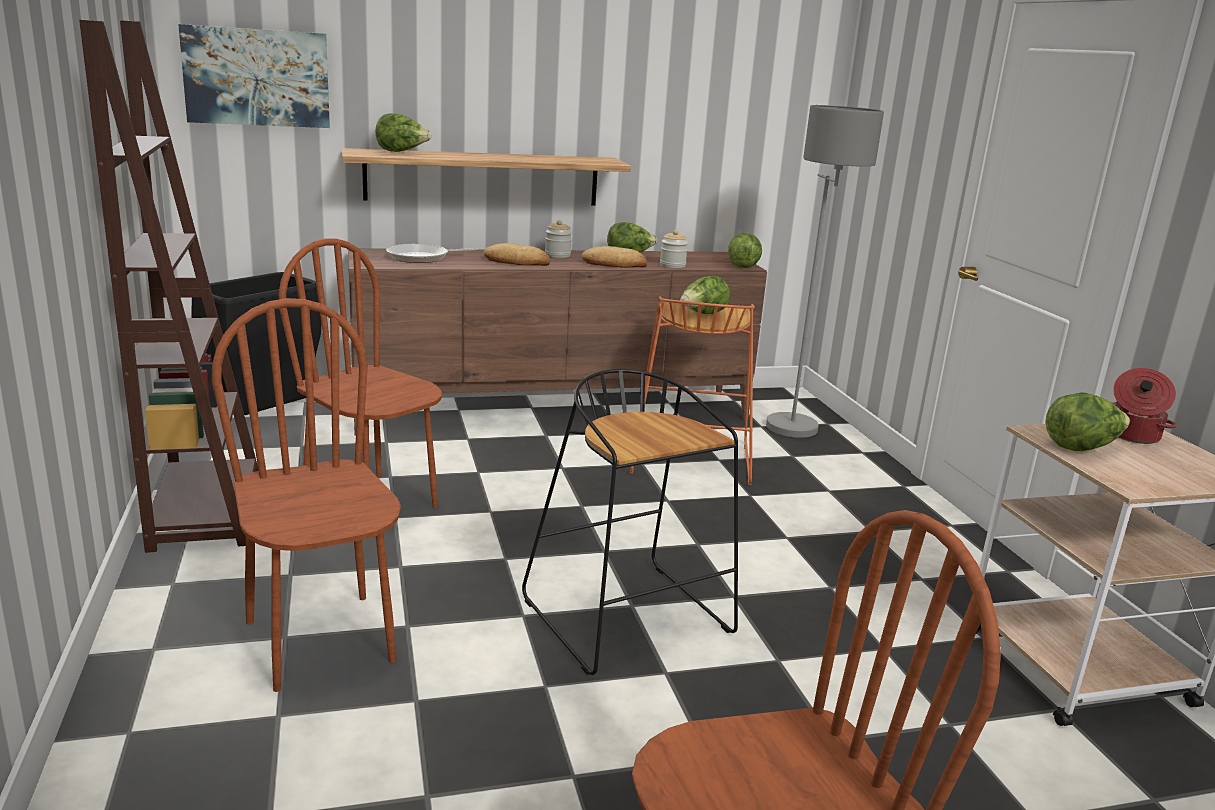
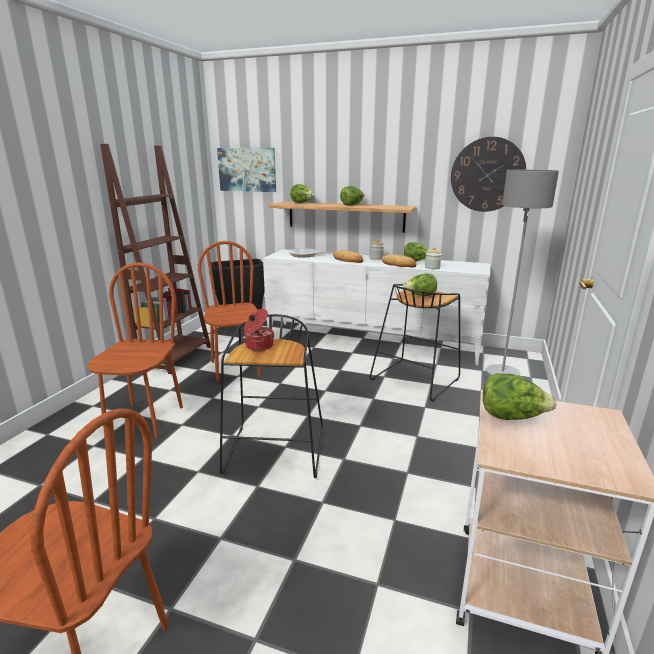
camera: 35 degrees right, 0 degrees up
brown cabinet [348,248,767,436] -> white cabinet [263,249,490,365]
orange stool [630,296,755,485] -> black stool [369,284,460,401]
lettuce [728,233,762,268] -> lettuce moved to [340,186,365,206]
cooking pot [1111,368,1176,444] -> cooking pot moved to [244,309,274,351]
none -> wall clock [451,137,526,212]

